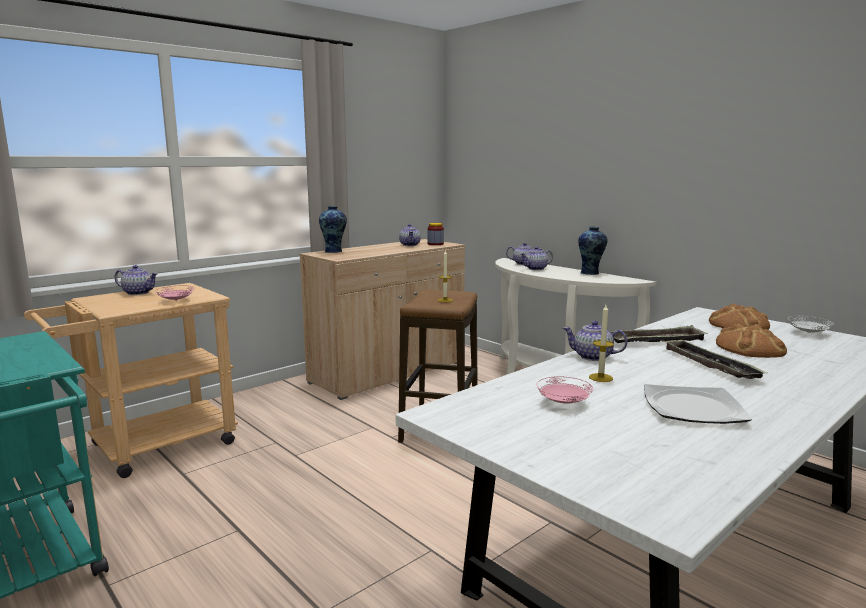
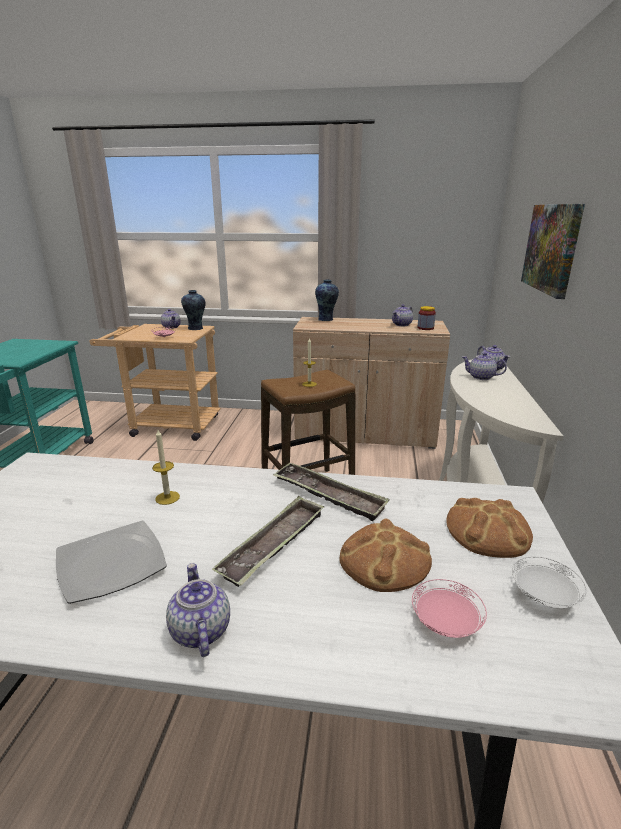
camera: 50 degrees right, 10 degrees up
pink plate [537,376,593,404] -> pink plate moved to [412,579,487,638]
teapot [563,321,627,361] -> teapot moved to [166,563,230,657]
vase [578,227,608,275] -> vase moved to [181,290,205,330]
none -> picture [521,204,585,299]

